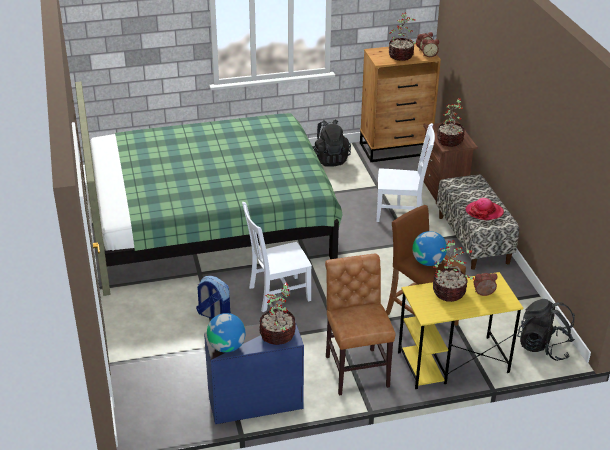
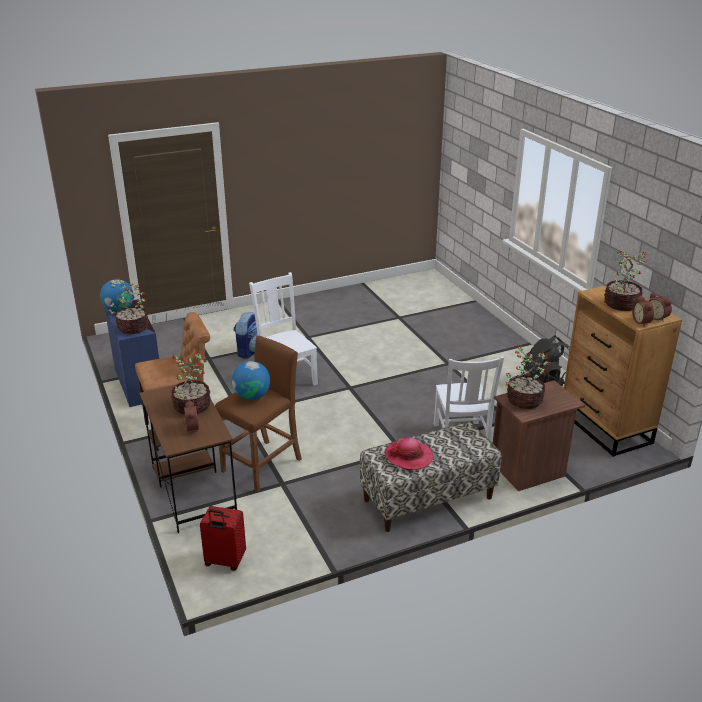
camera: 80 degrees right, 5 degrees down
green bed [75,82,343,296] -> none
yellow desk [398,272,523,389] -> brown desk [139,379,237,533]
black backpack [517,299,575,361] -> red suitcase [200,506,246,571]

